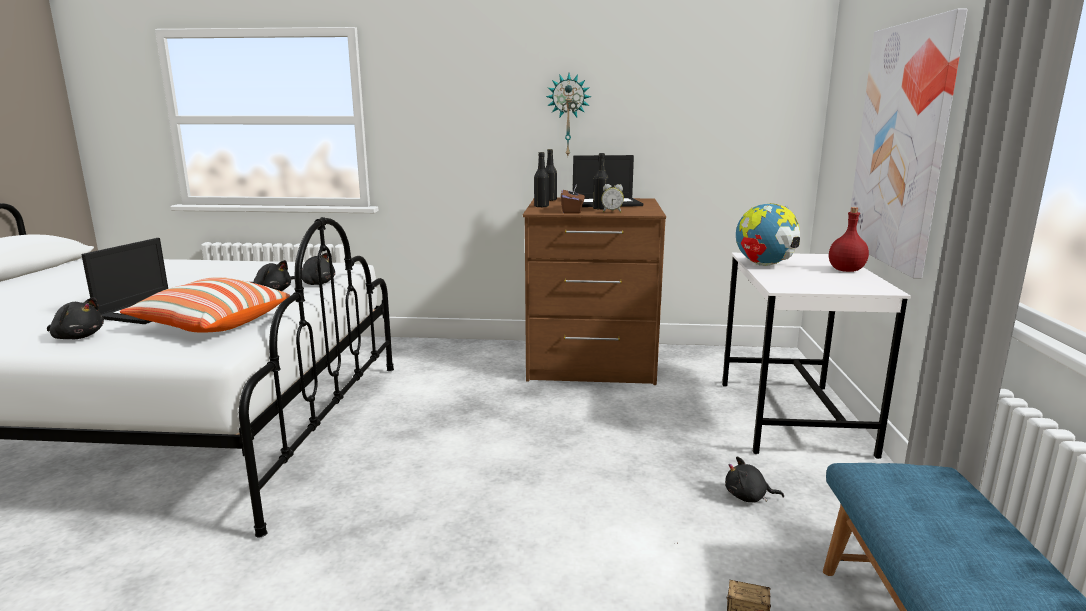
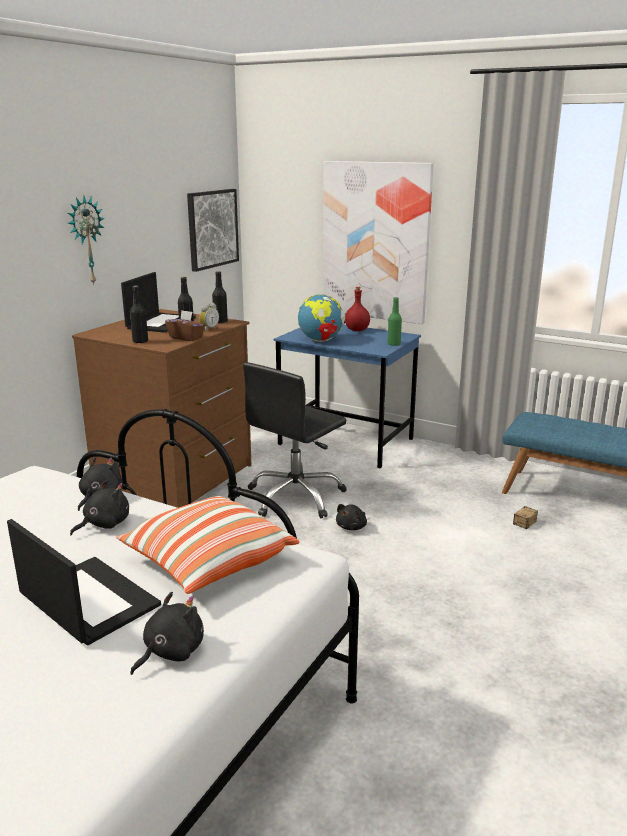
camera: 65 degrees left, 5 degrees up
black bottle [545,149,557,201] -> black bottle moved to [212,271,228,323]
white desk [722,253,911,459] -> blue desk [274,324,421,468]
black plush toy [725,457,784,502] -> black plush toy moved to [336,504,367,530]
none -> picture [187,189,239,272]
none -> black office chair [243,362,347,518]
none -> green bottle [388,297,402,346]

